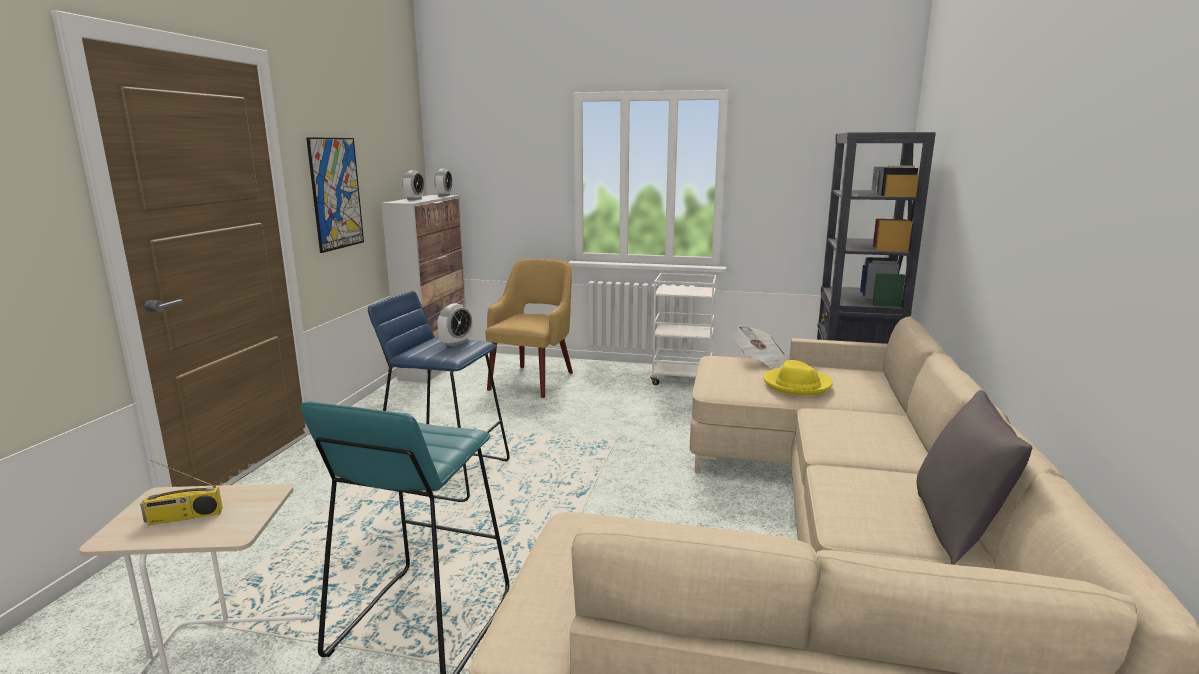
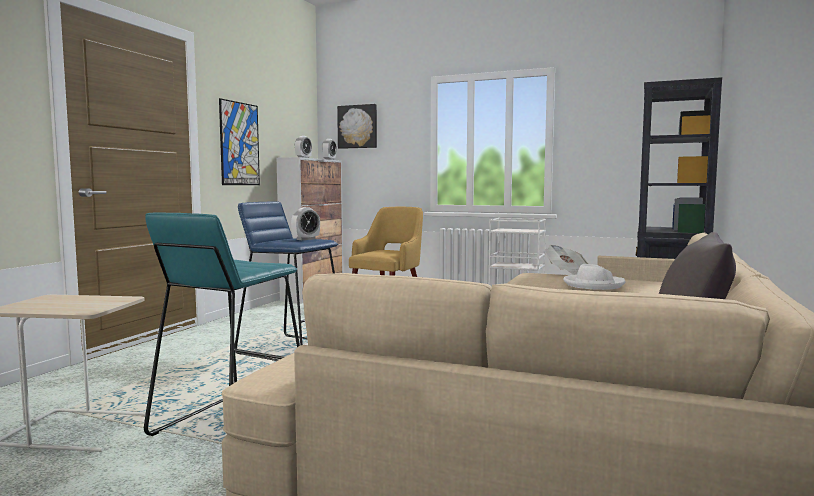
camera: 10 degrees right, 10 degrees down
radio [140,460,223,525] -> none
yellow hat [763,360,833,396] -> white hat [563,264,626,290]
none -> picture [337,104,377,149]

